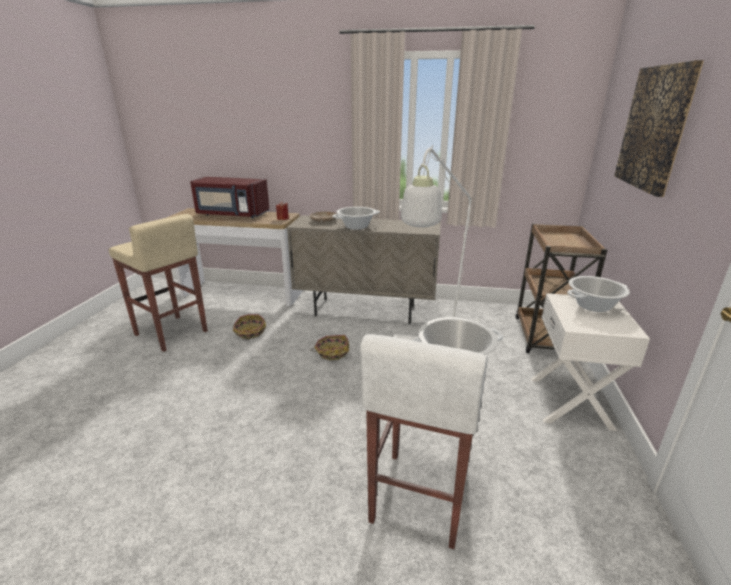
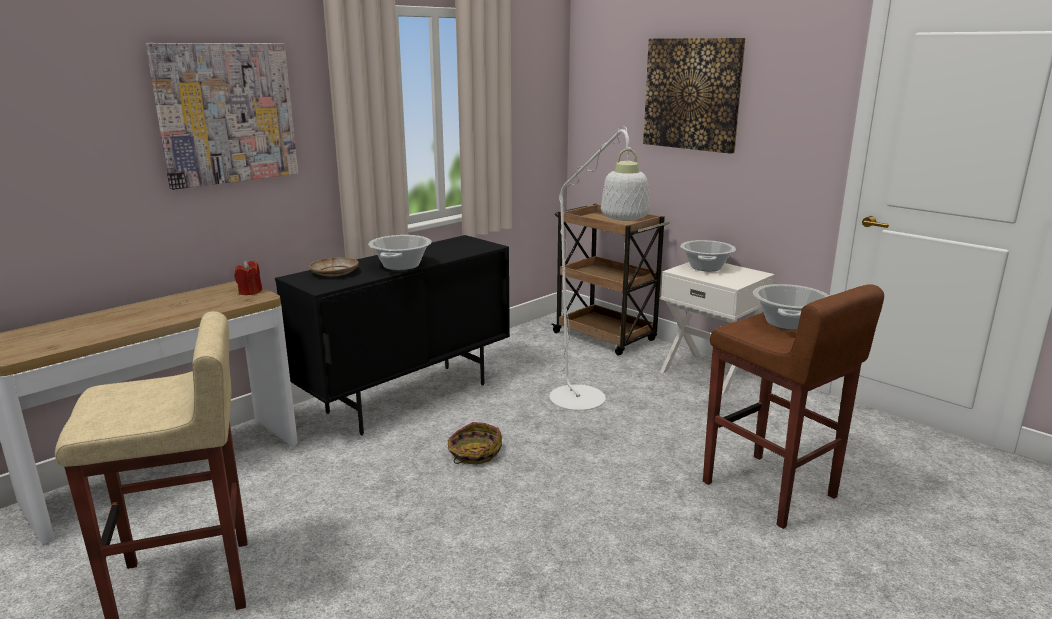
camera: 55 degrees left, 5 degrees down
red microwave [190,177,269,218] -> none
basket [233,314,266,340] -> none
beige cabinet [287,215,441,324] -> black cabinet [275,235,510,435]
white stool [360,334,488,549] -> brown stool [703,284,884,529]
none -> picture [146,43,298,190]

